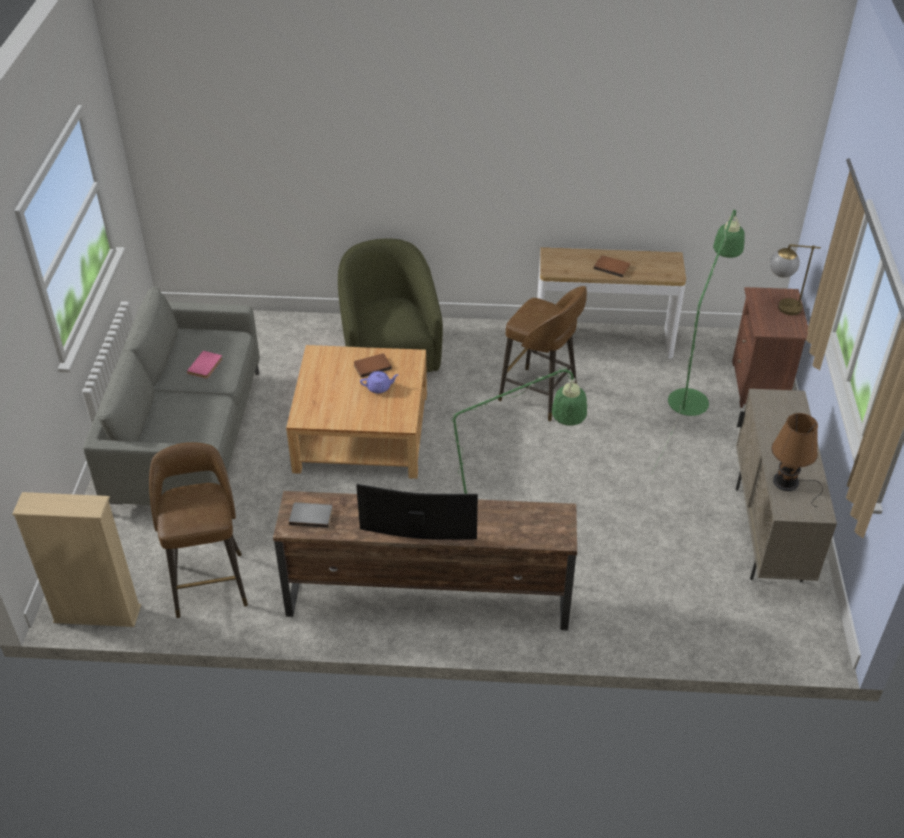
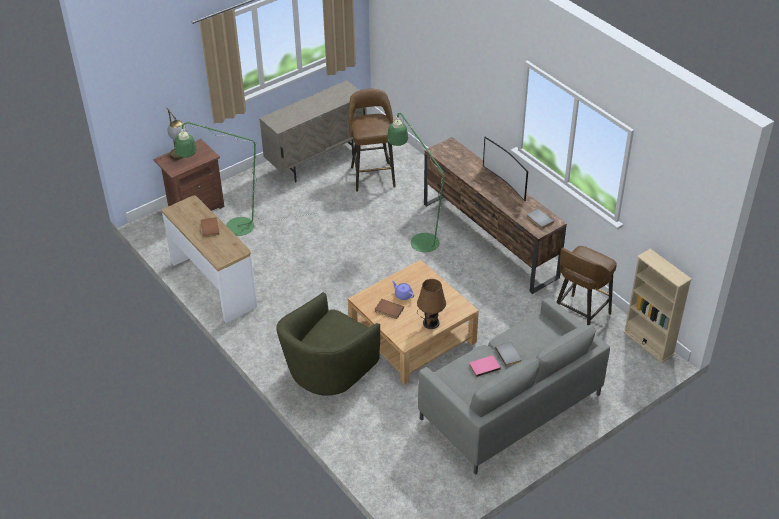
camera: 130 degrees left, 0 degrees up
brown stool [498,286,587,421] -> brown stool moved to [349,89,396,192]
brown table lamp [772,413,823,507] -> brown table lamp moved to [417,279,446,329]
none -> grey book [495,342,522,367]

